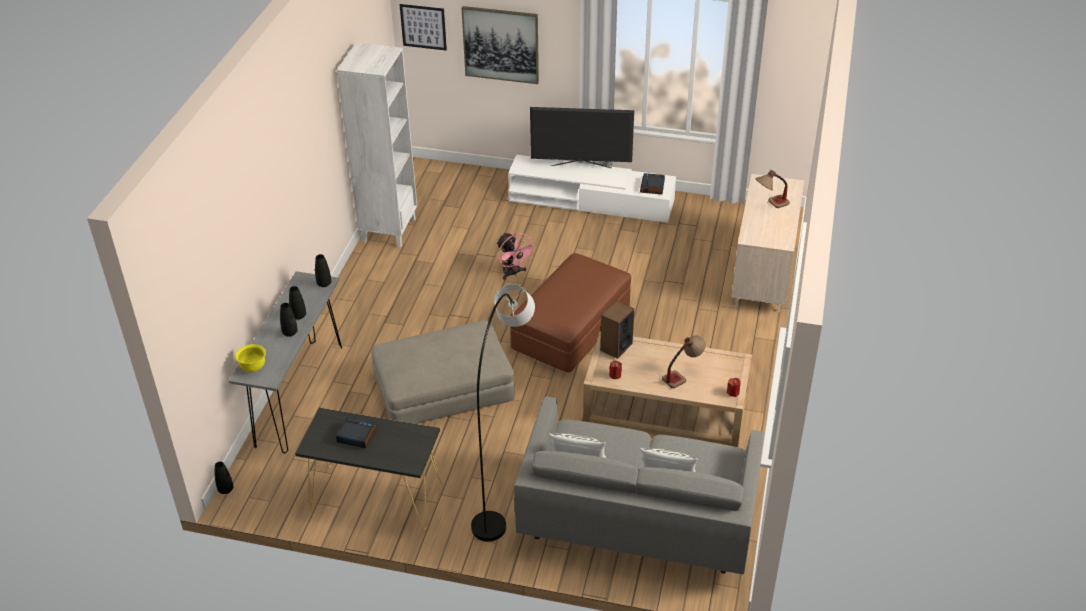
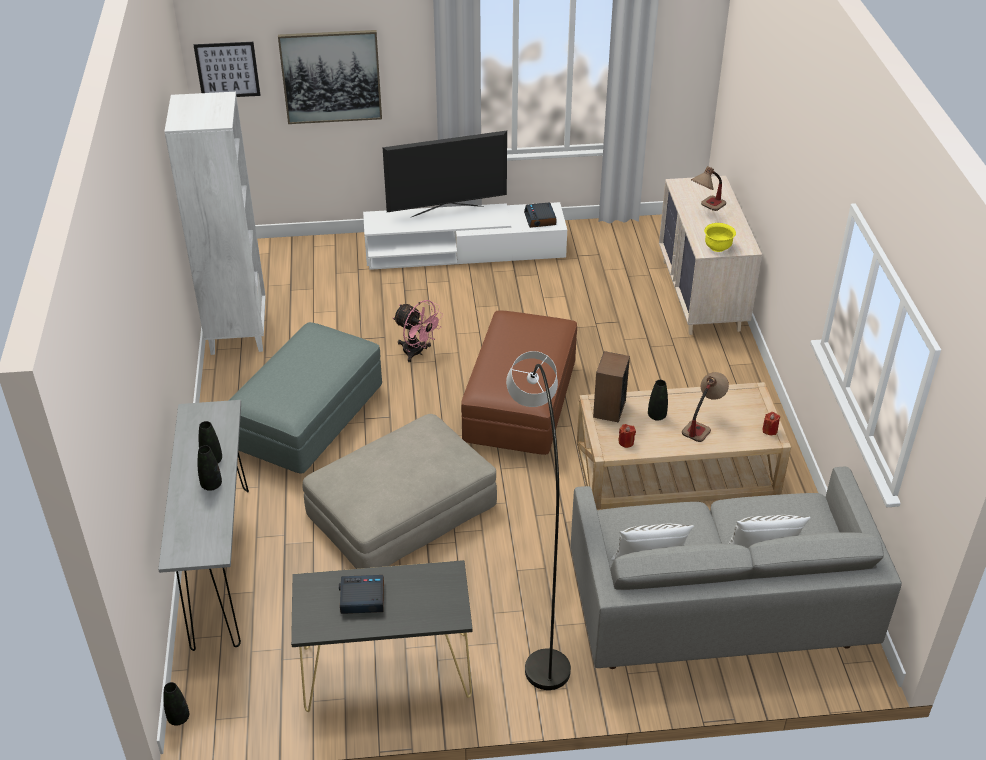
camera: 20 degrees left, 0 degrees up
yellow bowl [235,344,266,372] -> yellow bowl moved to [704,223,736,252]
black vase [315,254,331,287] -> black vase moved to [648,380,668,421]
none -> grey ottoman [229,322,382,474]

